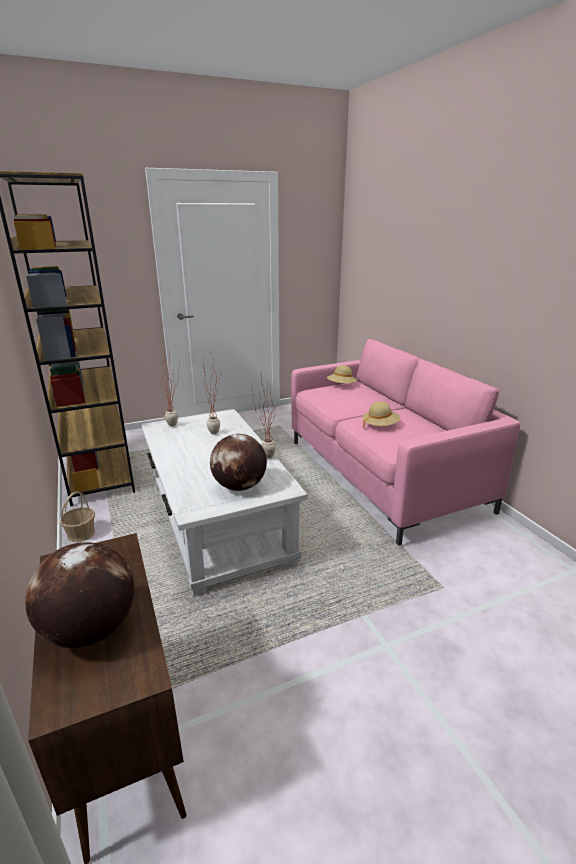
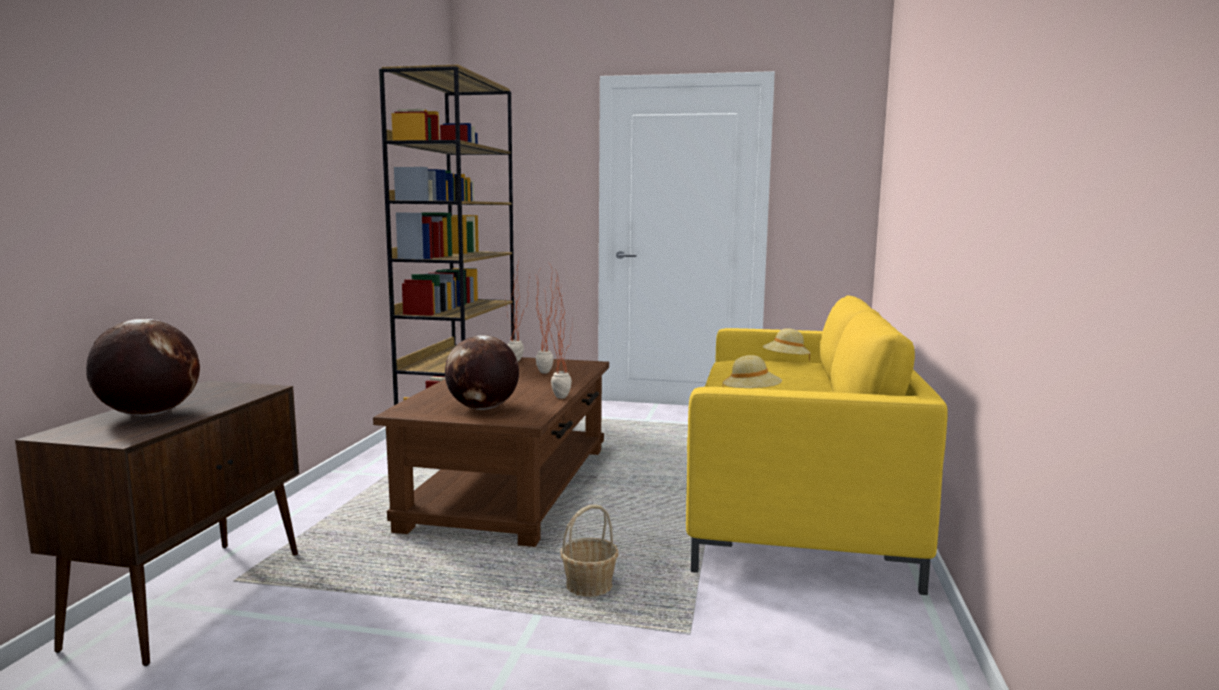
camera: 35 degrees right, 15 degrees down
basket [60,491,95,542] -> basket moved to [560,504,619,597]
white coffee table [141,409,308,597] -> brown coffee table [373,357,609,547]
pink sofa [291,339,520,546] -> yellow sofa [686,296,948,595]

